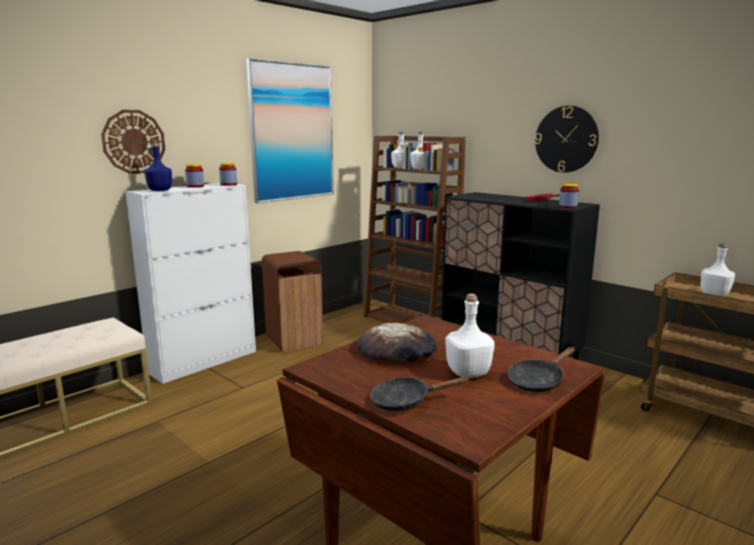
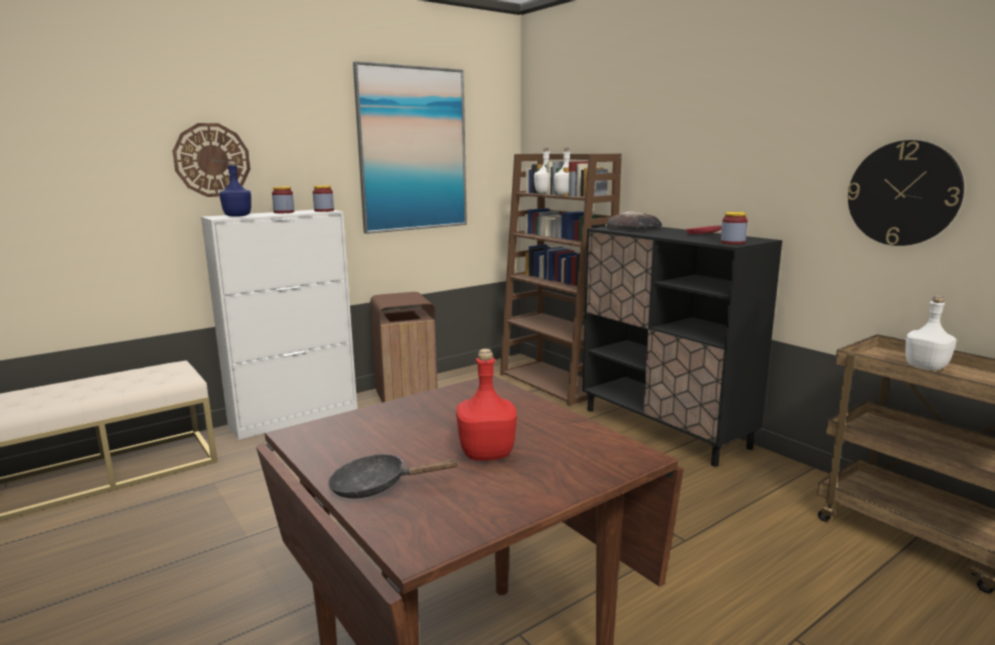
camera: 10 degrees right, 0 degrees up
bread [357,323,437,362] -> bread moved to [607,211,662,228]
white bottle [445,294,495,378] -> red bottle [456,349,517,461]
black frying pan [508,347,575,392] -> none
wall clock [535,106,599,173] -> wall clock moved to [847,140,964,246]

